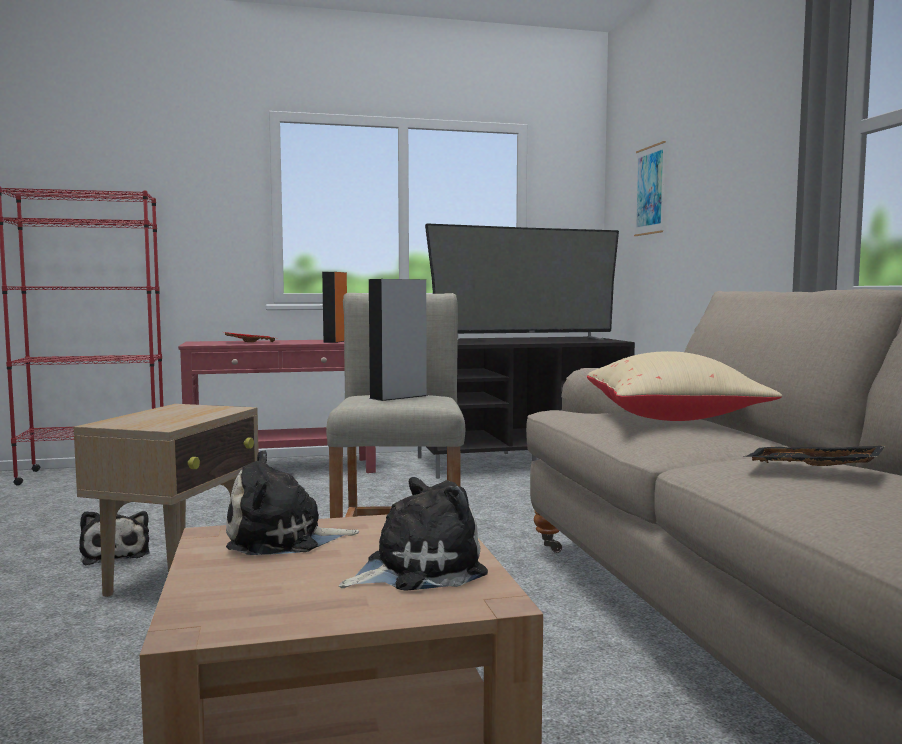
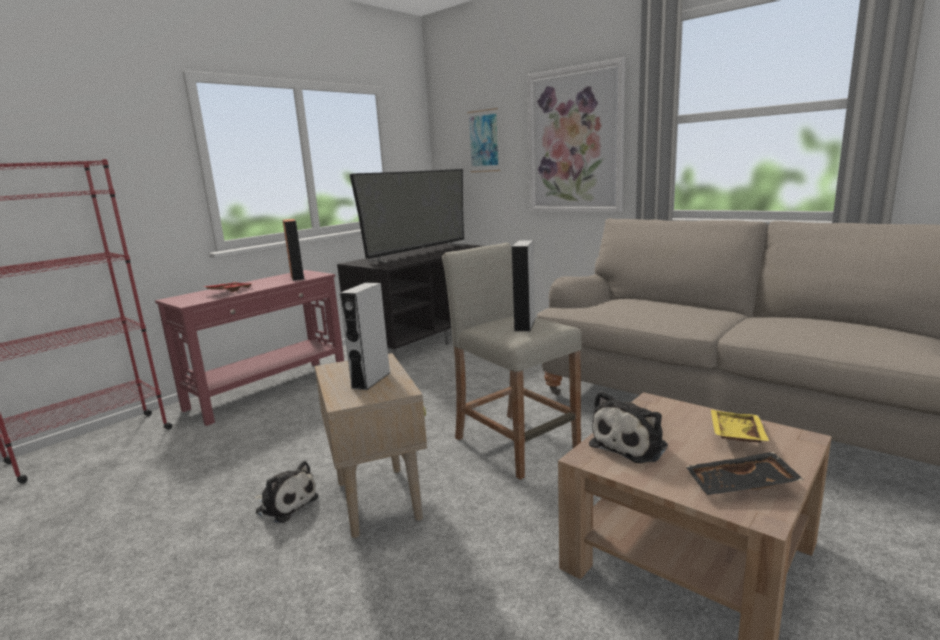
camera: 35 degrees left, 10 degrees up
plush toy [339,477,488,591] -> yellow tray [711,410,770,443]
beige pillow [587,351,782,421] -> none
black tray [743,446,885,466] -> black tray moved to [686,452,804,495]
none -> grey speaker [340,283,390,390]
none -> picture [527,57,625,212]

